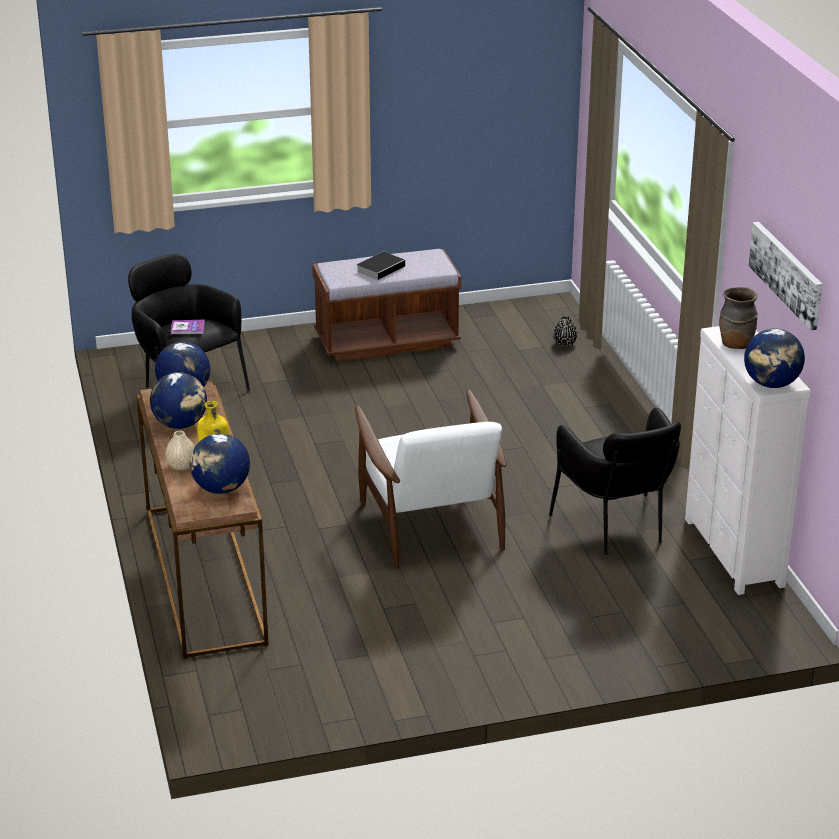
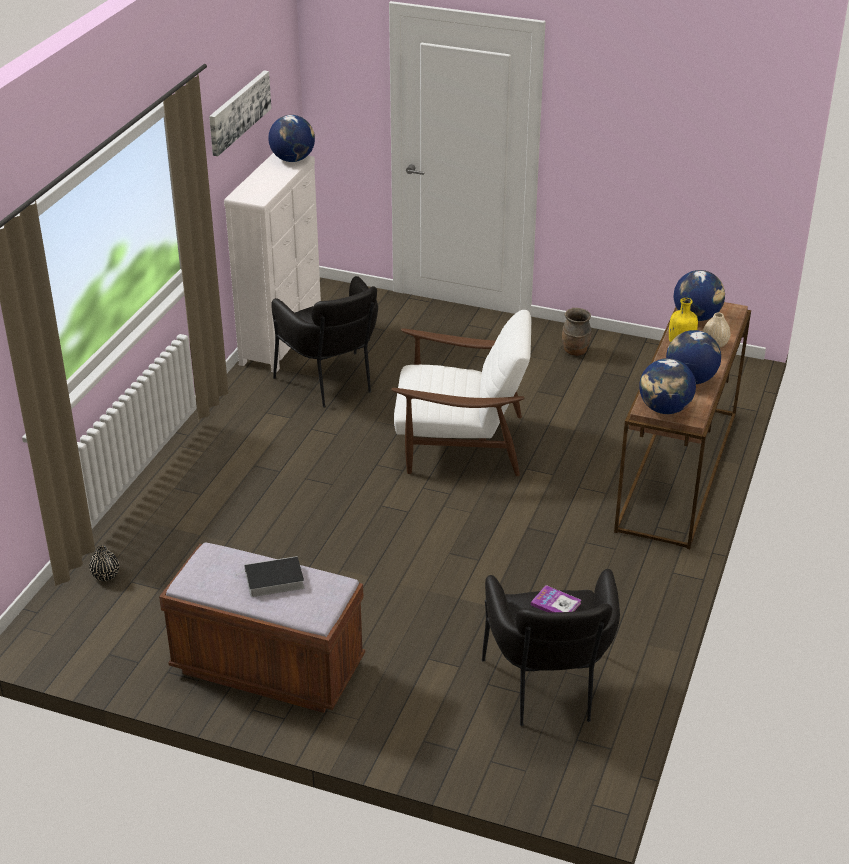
camera: 145 degrees left, 5 degrees up
white armchair [355,390,506,568] -> white armchair turned 75 degrees clockwise [391,310,531,476]
black armchair [549,407,681,555] -> black armchair turned 135 degrees clockwise [271,276,378,407]
brown vase [719,287,758,349] -> brown vase moved to [562,308,591,356]

